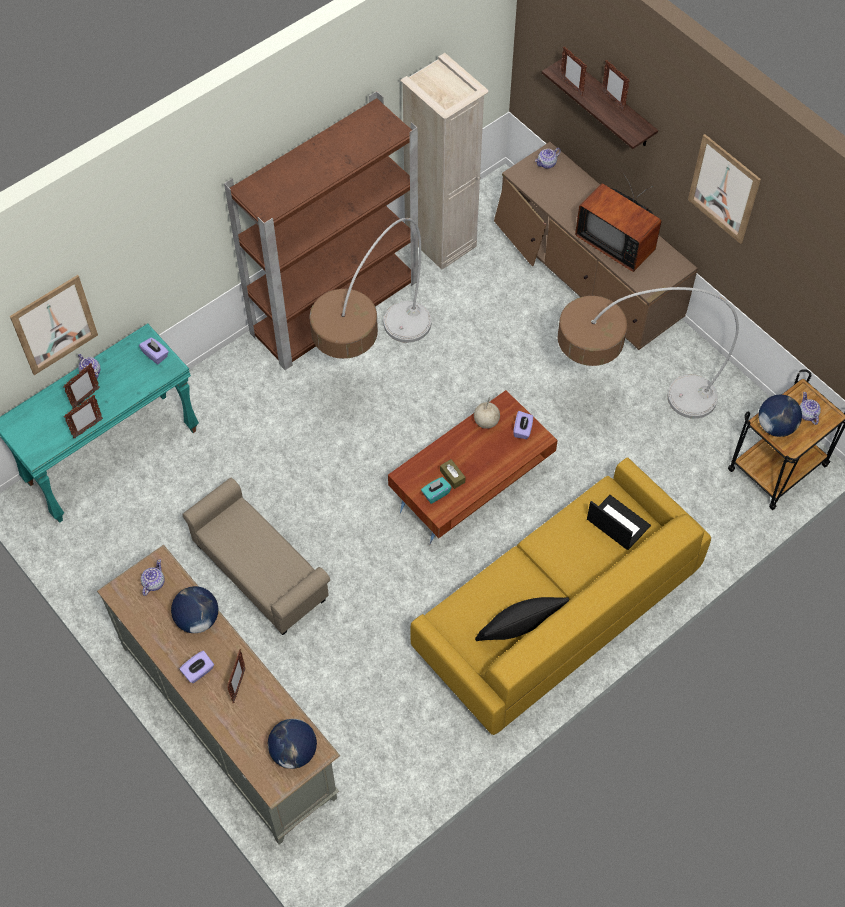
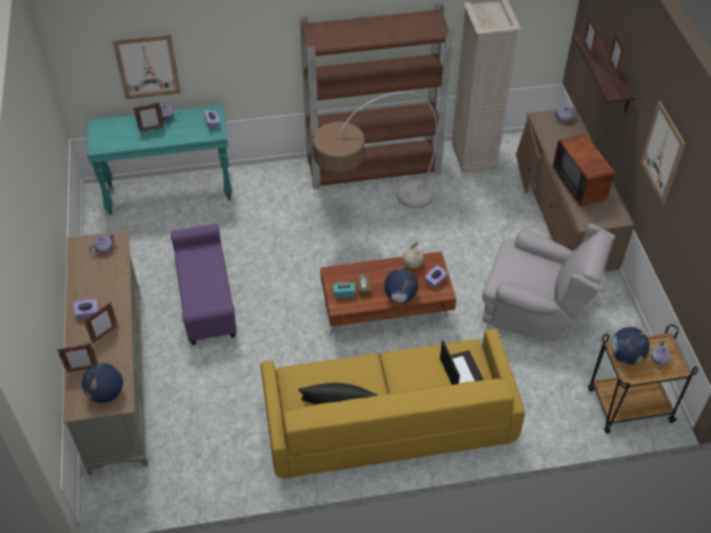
camera: 30 degrees right, 10 degrees down
picture frame [64,395,103,438] -> picture frame moved to [57,343,98,373]
globe [171,586,218,633] -> globe moved to [384,269,418,303]
beige ottoman [182,477,330,635] -> purple ottoman [171,224,237,345]
floor lamp [558,287,739,419] -> grey armchair [482,224,615,341]

